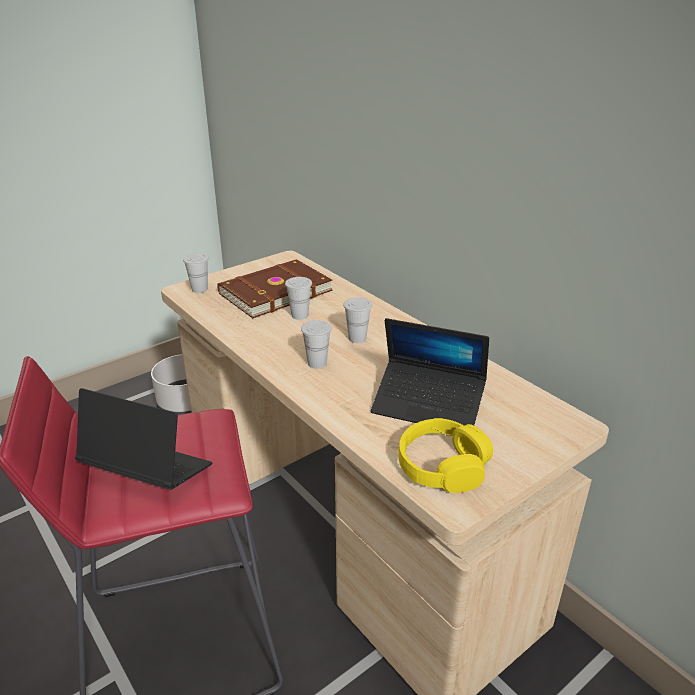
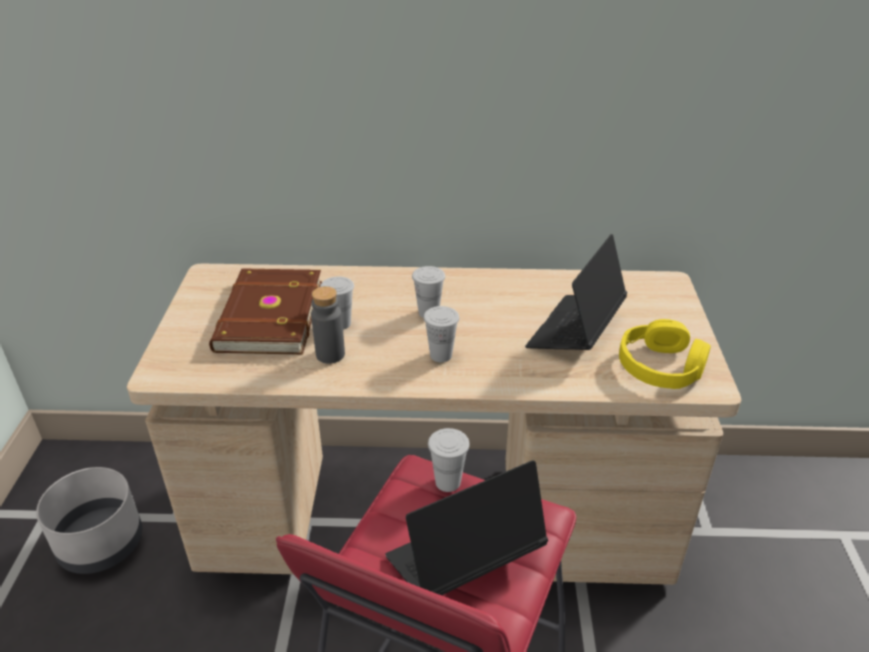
camera: 50 degrees left, 5 degrees up
white cup [183,253,209,293] -> white cup moved to [428,428,470,492]
laptop [371,318,489,426] -> laptop turned 150 degrees clockwise [525,234,627,350]
none -> grey bottle [311,286,345,364]

